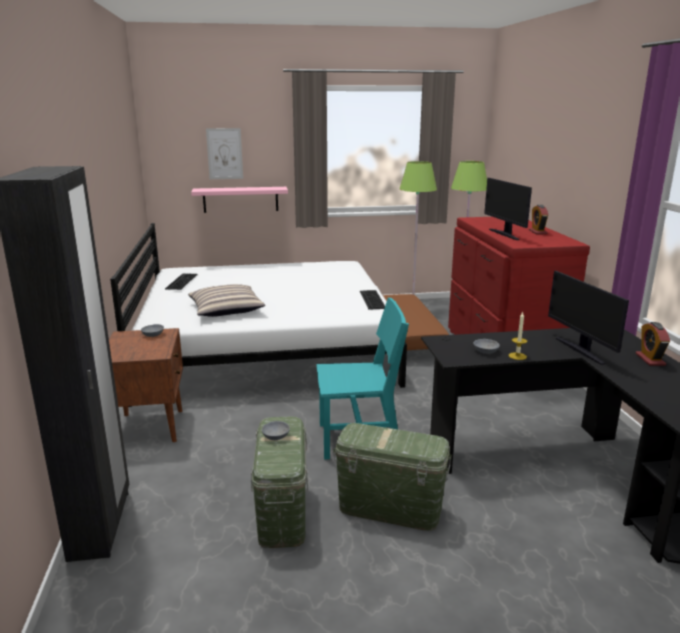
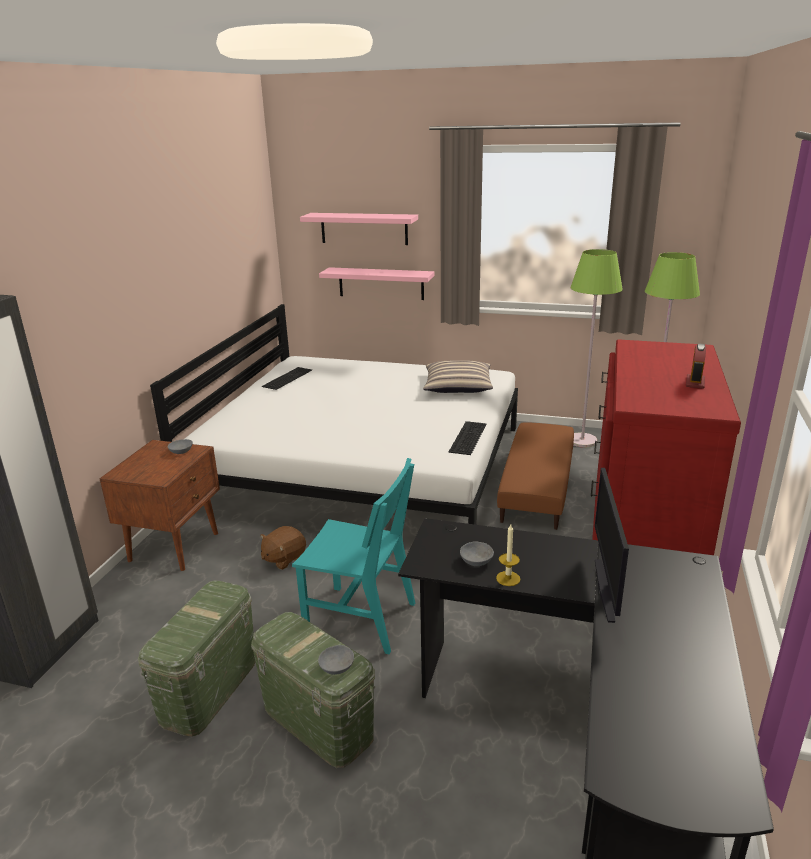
camera: 25 degrees right, 5 degrees up
pillow [188,284,265,317] -> pillow moved to [423,360,493,393]
picture [206,128,243,179] -> pink shelf [300,213,418,245]
grey bowl [262,421,290,440] -> grey bowl moved to [318,645,354,675]
monitor [484,178,532,240] -> none
alarm clock [636,322,670,366] -> none
none -> brown plush toy [260,526,306,570]

